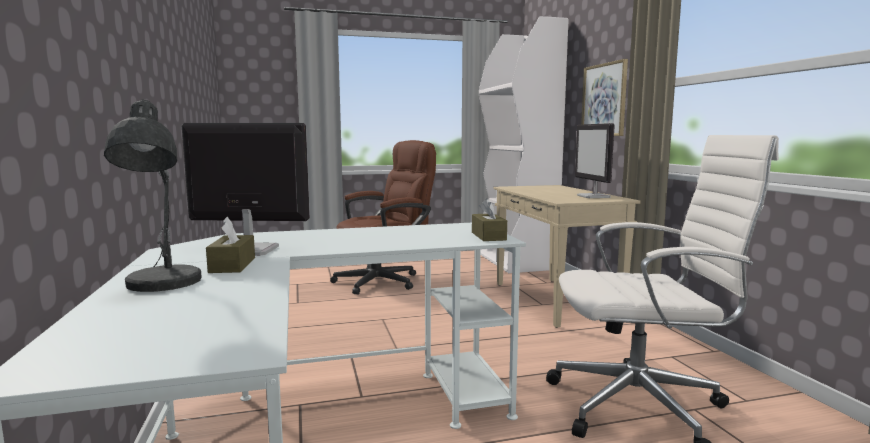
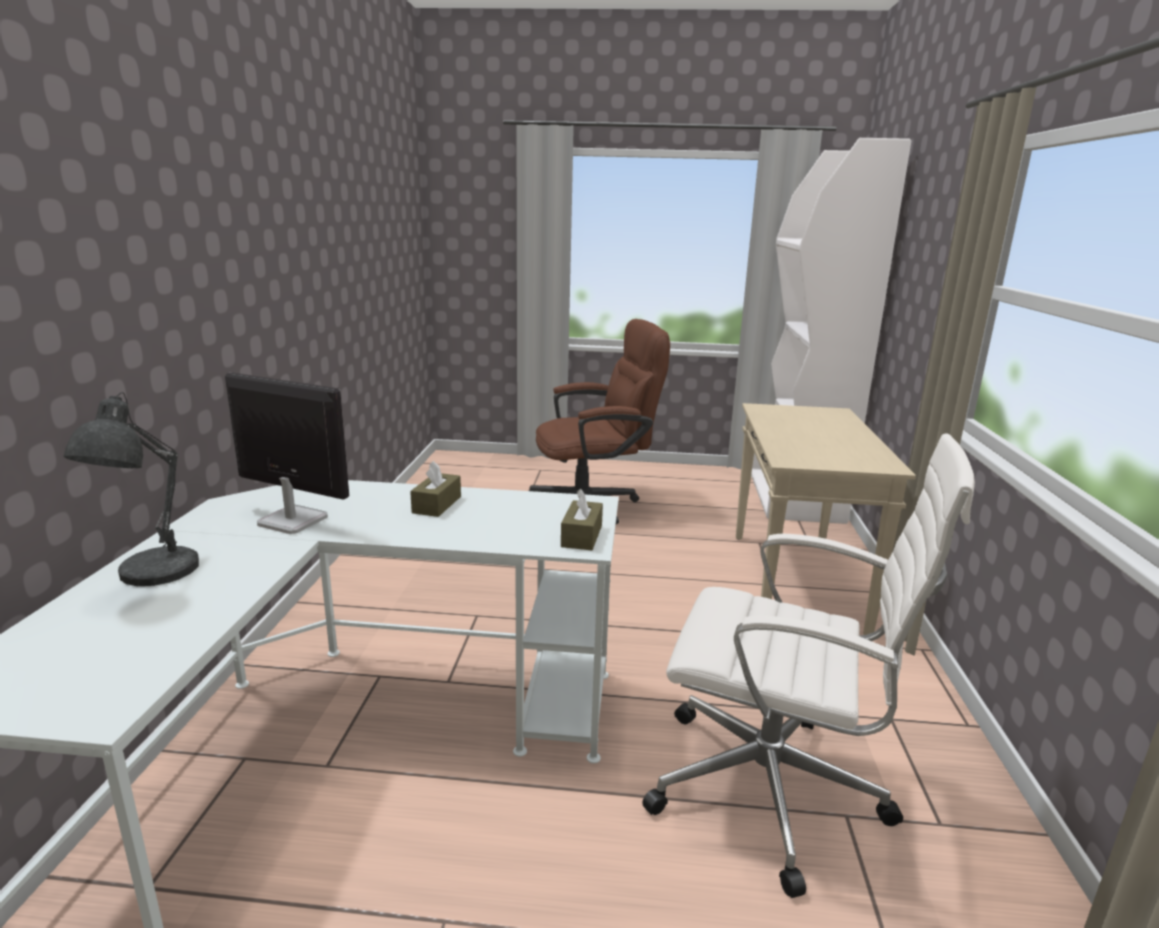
camera: 20 degrees right, 10 degrees up
brown tissue box [206,217,255,273] -> brown tissue box moved to [410,460,461,517]
monitor [575,123,615,198] -> none
picture [581,59,628,136] -> none

